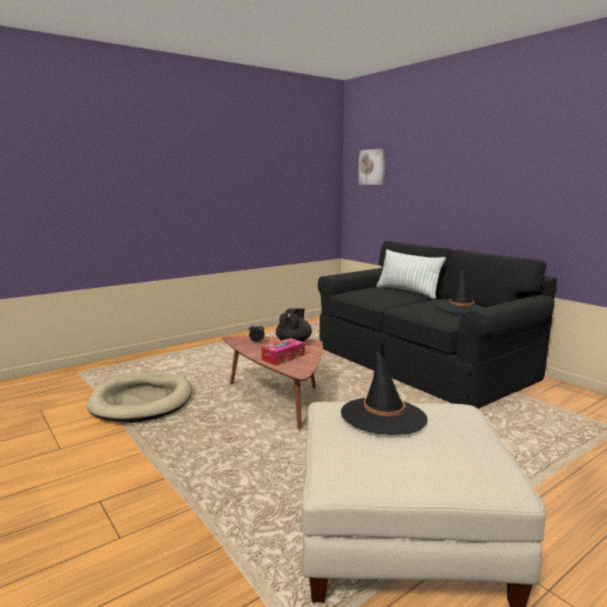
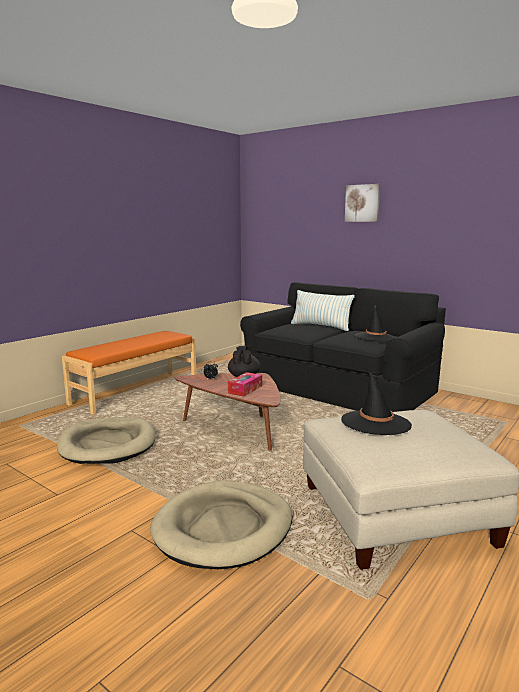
camera: 15 degrees left, 0 degrees up
picture [358,148,386,185] -> picture moved to [345,184,380,222]
none -> orange bench [62,331,197,415]
none -> beige dog bed [150,481,292,569]

